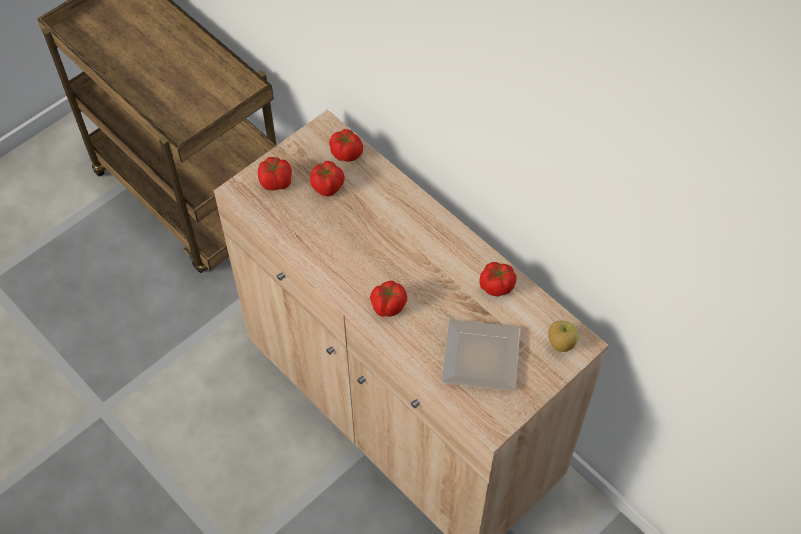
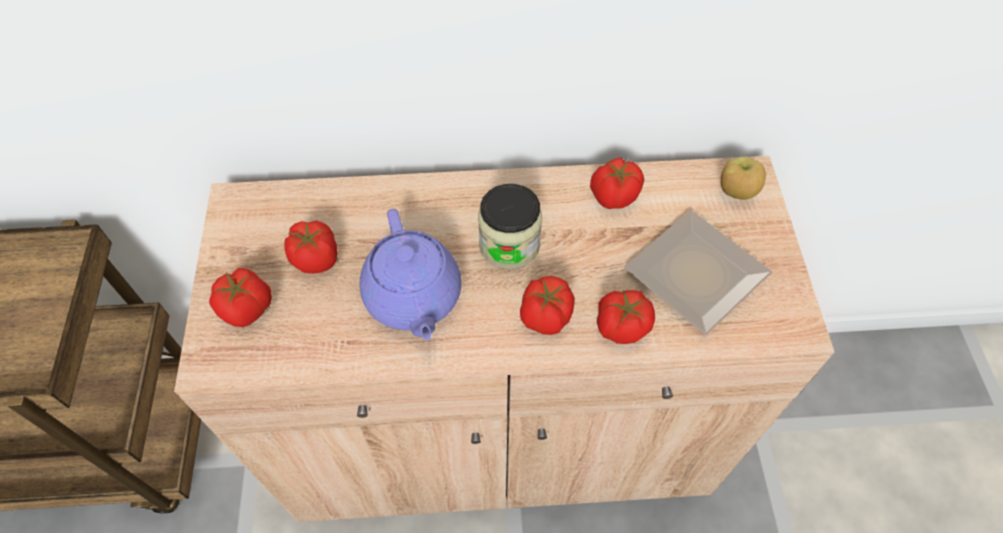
camera: 50 degrees left, 0 degrees up
tomato [329,129,363,162] -> tomato moved to [597,290,655,344]
none -> purple teapot [359,209,462,340]
none -> jar [478,184,542,269]

